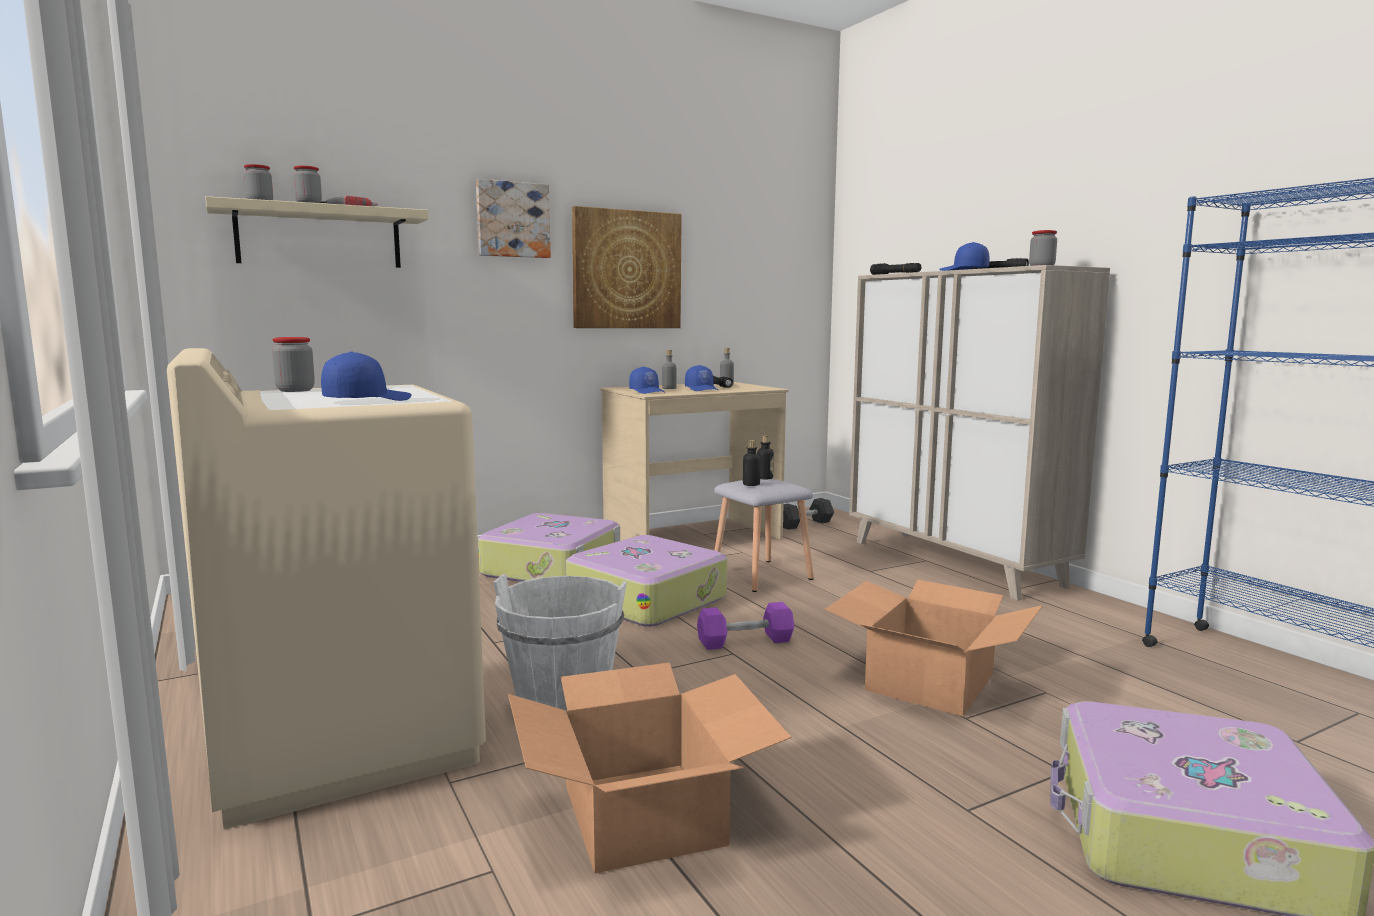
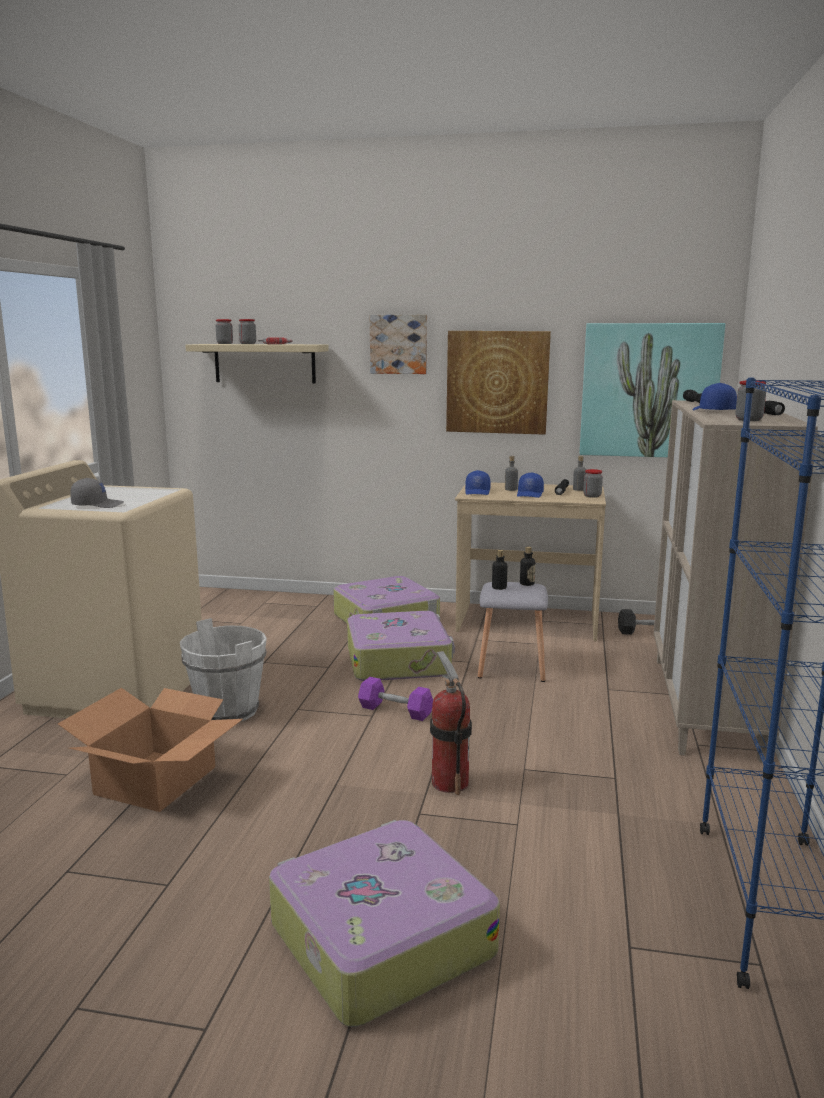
camera: 40 degrees right, 5 degrees up
jar [272,337,315,392] -> jar moved to [583,469,603,498]
blue cap [321,352,412,401] -> grey cap [70,478,124,508]
cardboard box [825,580,1043,716] -> fire extinguisher [430,651,472,795]
none -> picture [580,323,725,457]

